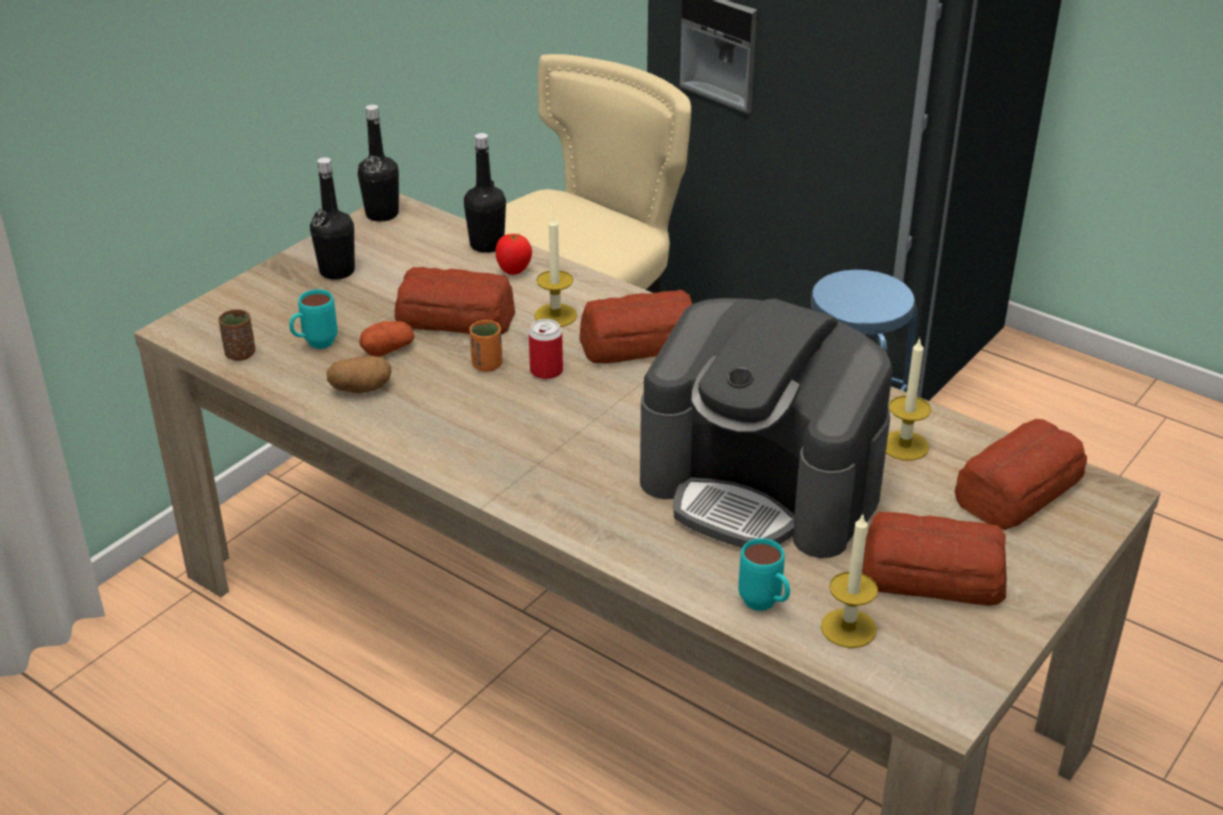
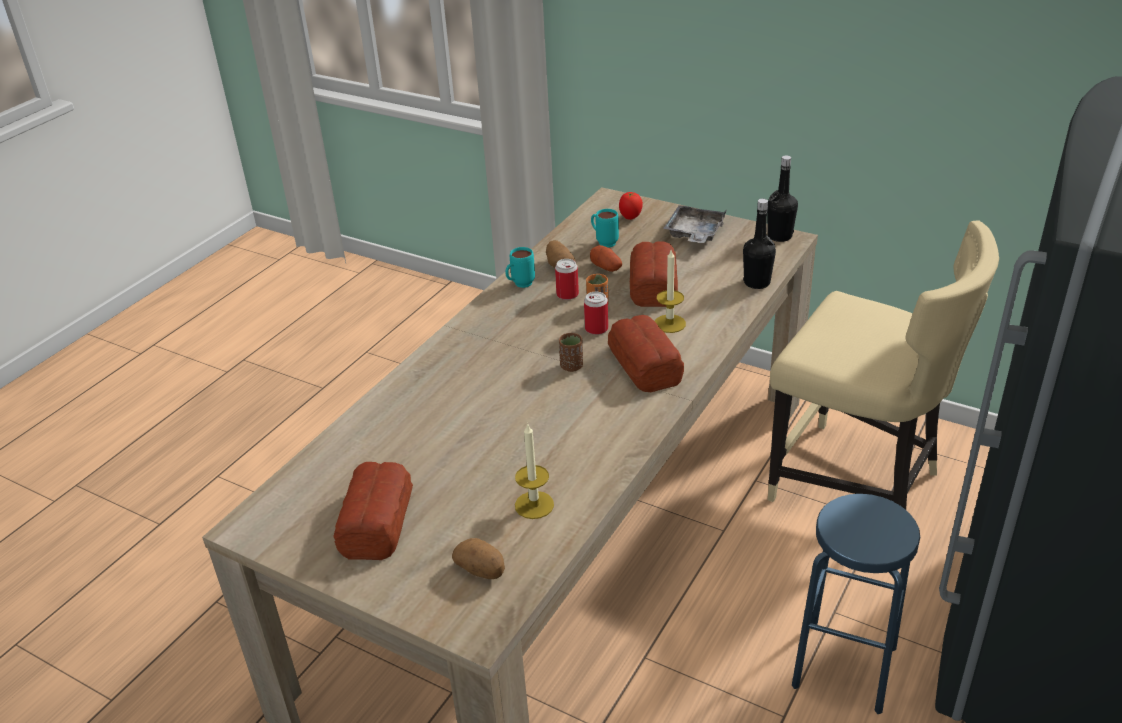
camera: 85 degrees right, 0 degrees up
brown cup [218,309,255,361] -> brown cup moved to [559,333,583,372]
black bottle [310,157,355,280] -> grey tray [663,205,727,243]
tomato [496,234,532,275] -> tomato moved to [619,192,643,220]
coffee machine [640,298,893,558] -> none
turquoise mug [738,538,790,611] -> turquoise mug moved to [505,247,535,288]
candle [821,513,878,648] -> none
bread [955,419,1087,530] -> potato [452,538,505,579]
none -> can [555,259,579,300]

